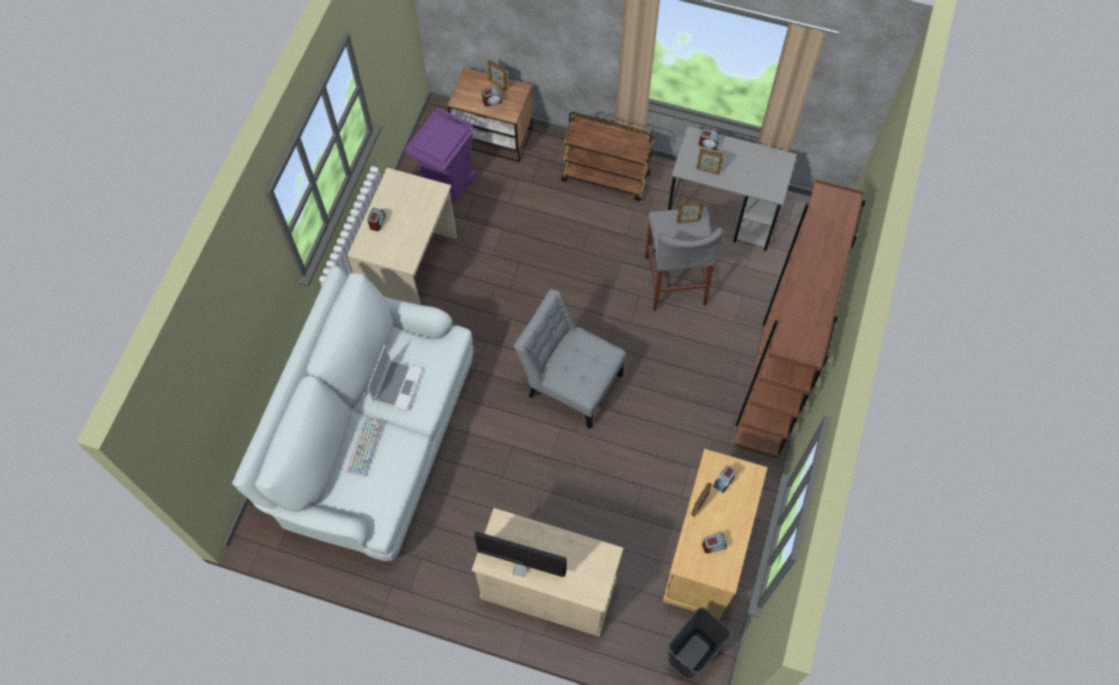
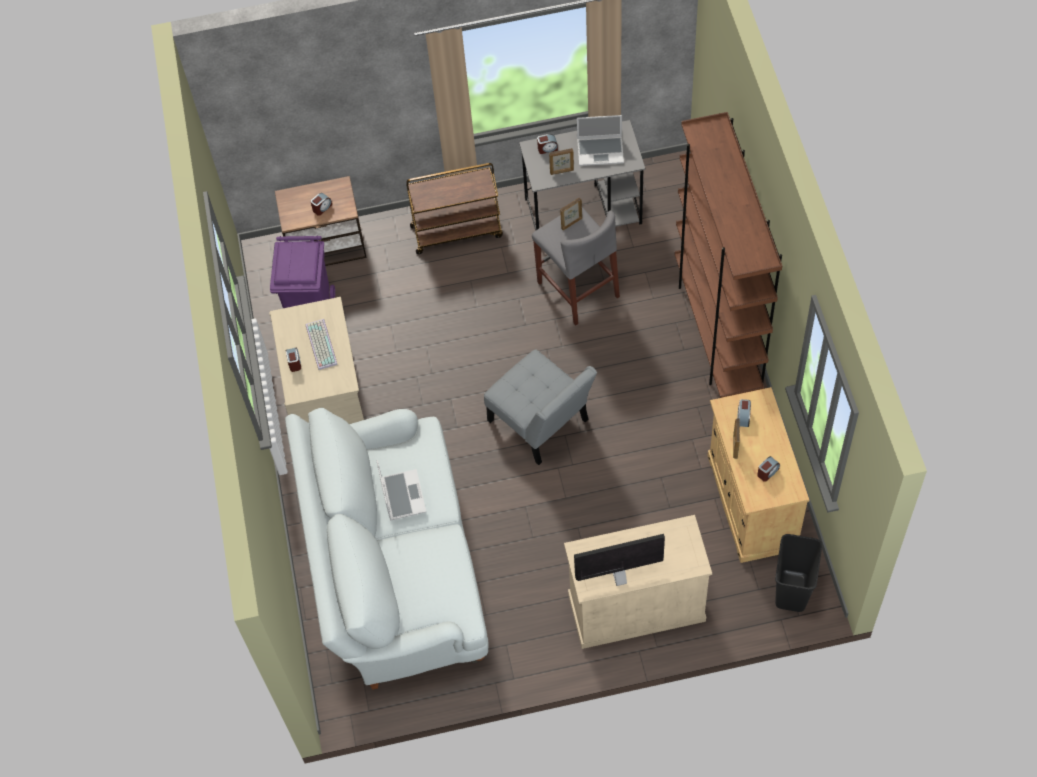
camera: 25 degrees left, 5 degrees down
keyboard [346,419,382,476] -> keyboard moved to [306,319,338,370]
picture frame [488,60,508,91] -> none
grey chair [514,289,626,429] -> grey chair turned 135 degrees counterclockwise [484,350,597,465]
none -> laptop [577,115,624,166]

